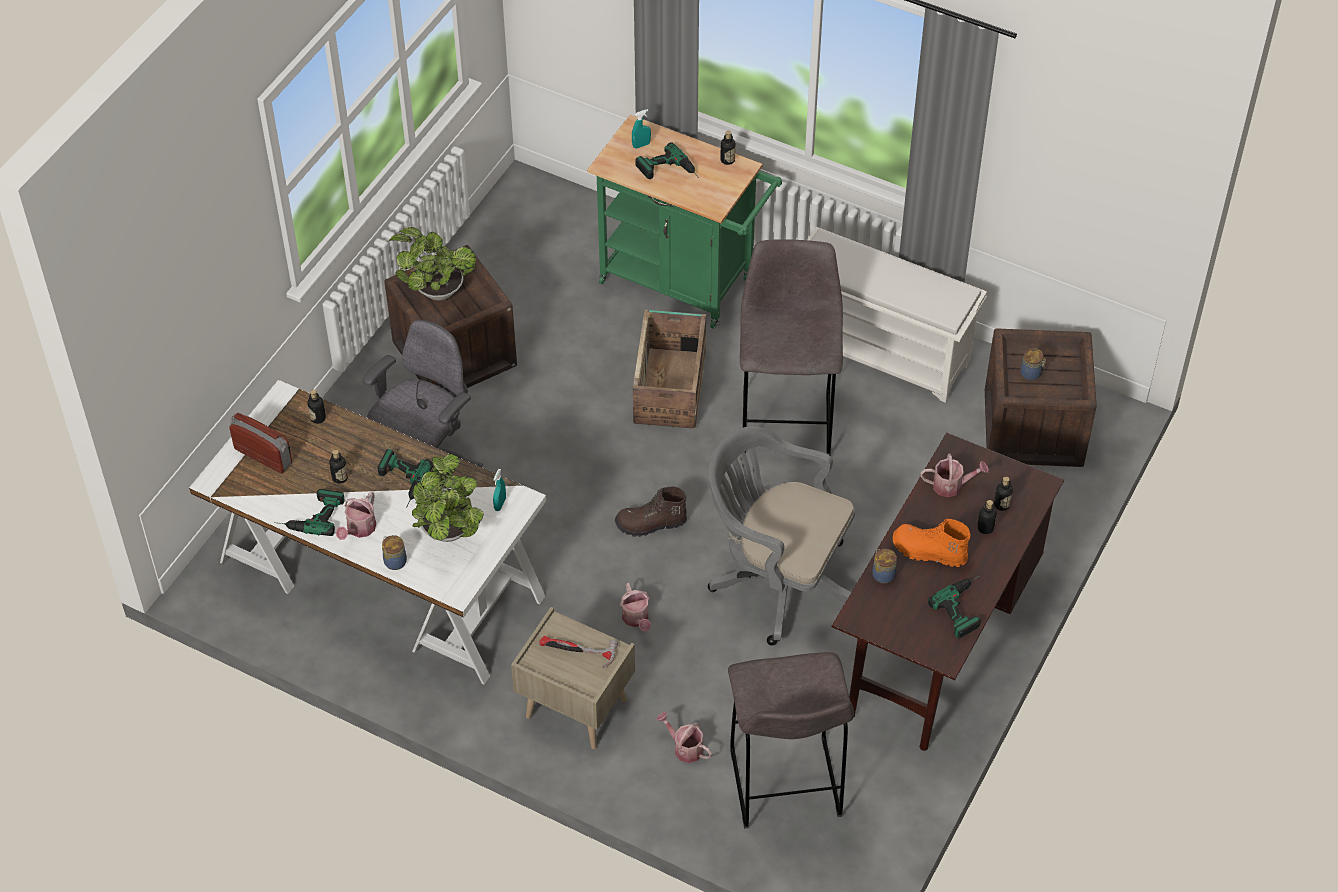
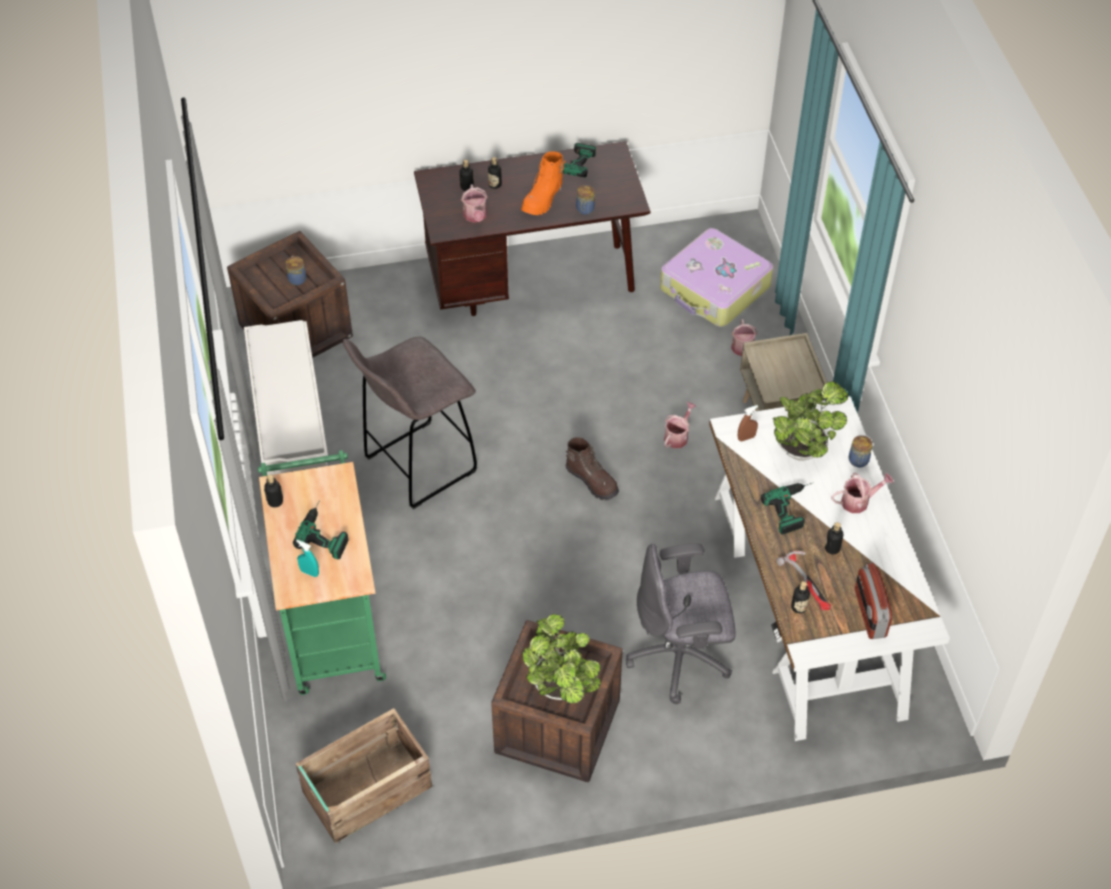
camera: 130 degrees left, 0 degrees up
power drill [274,489,345,536] -> none
turquoise spray bottle [493,469,506,511] -> brown spray bottle [738,405,758,441]
hammer [539,636,618,668] -> hammer moved to [776,551,831,610]
crate [633,310,706,429] -> crate moved to [296,708,432,844]
grey office chair [708,426,855,646] -> none
grey stool [728,652,854,829] -> suitcase [660,228,773,327]
orange boot [893,519,970,567] -> orange boot turned 45 degrees clockwise [521,151,565,215]
watering can [921,454,989,497] -> watering can turned 150 degrees counterclockwise [461,184,488,223]

